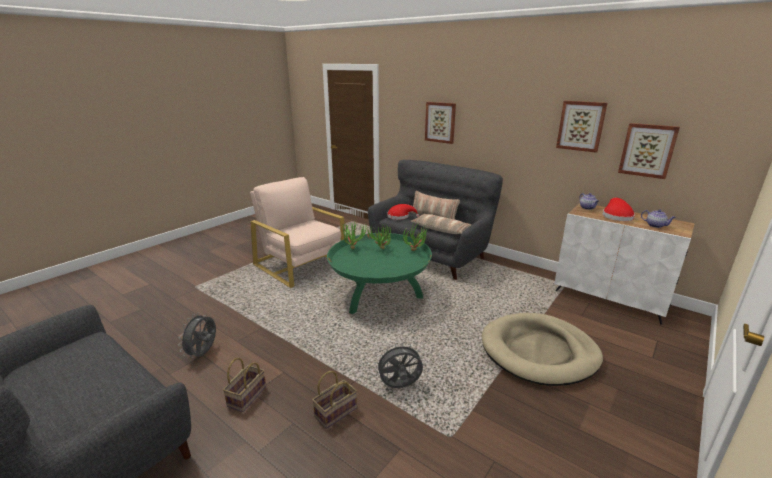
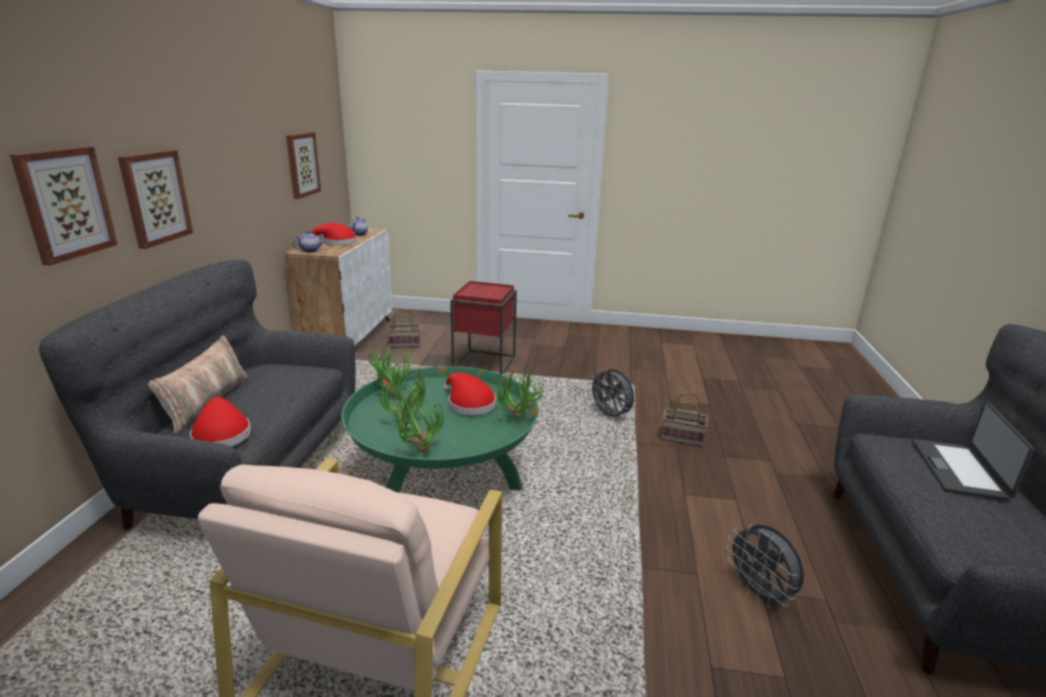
camera: 120 degrees left, 0 degrees up
grey fan [178,314,216,358] -> grey fan turned 75 degrees clockwise [726,524,804,607]
basket [223,358,266,412] -> basket moved to [387,308,420,348]
pillow [411,214,471,234] -> none
beige dog bed [482,313,603,386] -> red side table [450,281,517,375]
picture [556,101,607,153] -> picture moved to [118,150,193,249]
none -> red hat [444,373,496,416]
none -> potted plant [496,366,546,418]
none -> laptop [912,401,1035,501]

